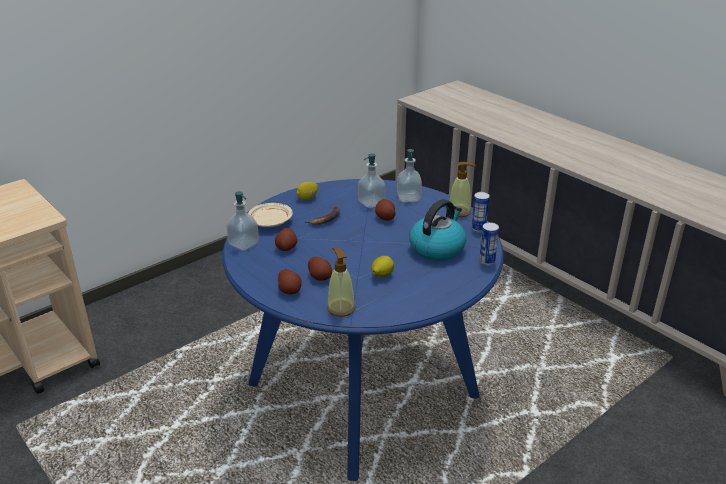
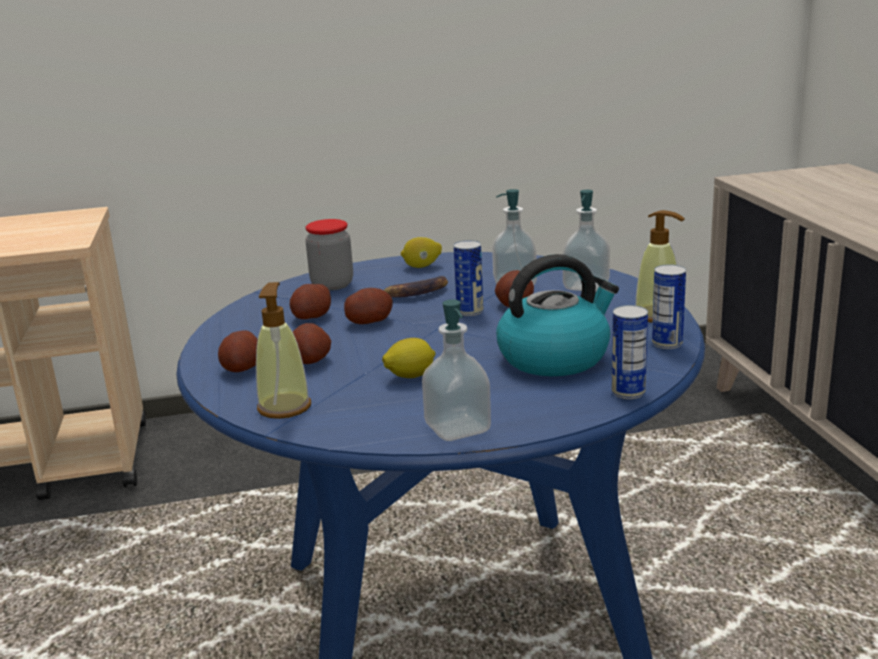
camera: 30 degrees right, 10 degrees down
soap dispenser [226,191,259,251] -> soap dispenser moved to [422,299,491,441]
beige plate [248,203,293,227] -> jar [305,219,353,291]
none -> potato [344,288,393,324]
none -> can [453,240,484,316]

